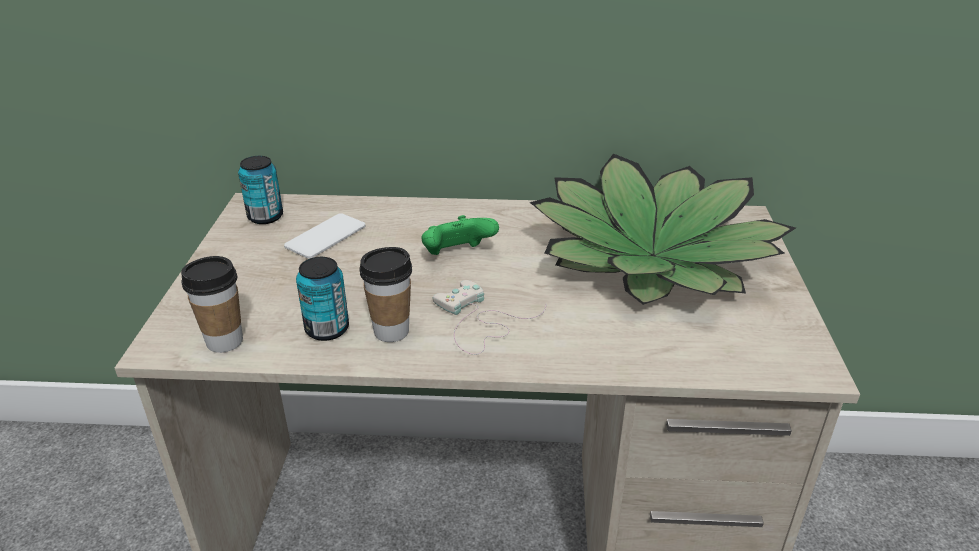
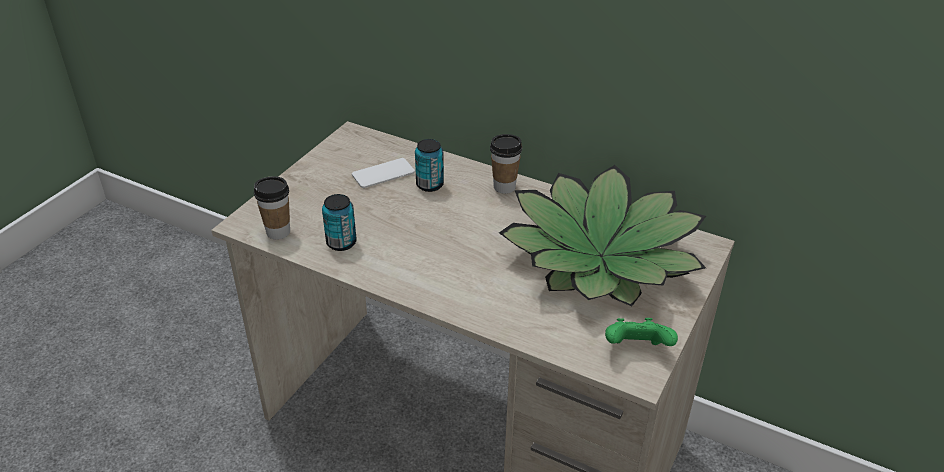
camera: 25 degrees right, 5 degrees up
can [238,156,283,224] -> can moved to [415,139,444,192]
cup [359,247,412,342] -> cup moved to [490,134,522,194]
green game controller [421,215,499,255] -> green game controller moved to [605,318,678,346]
white game controller [433,280,546,355] -> none

